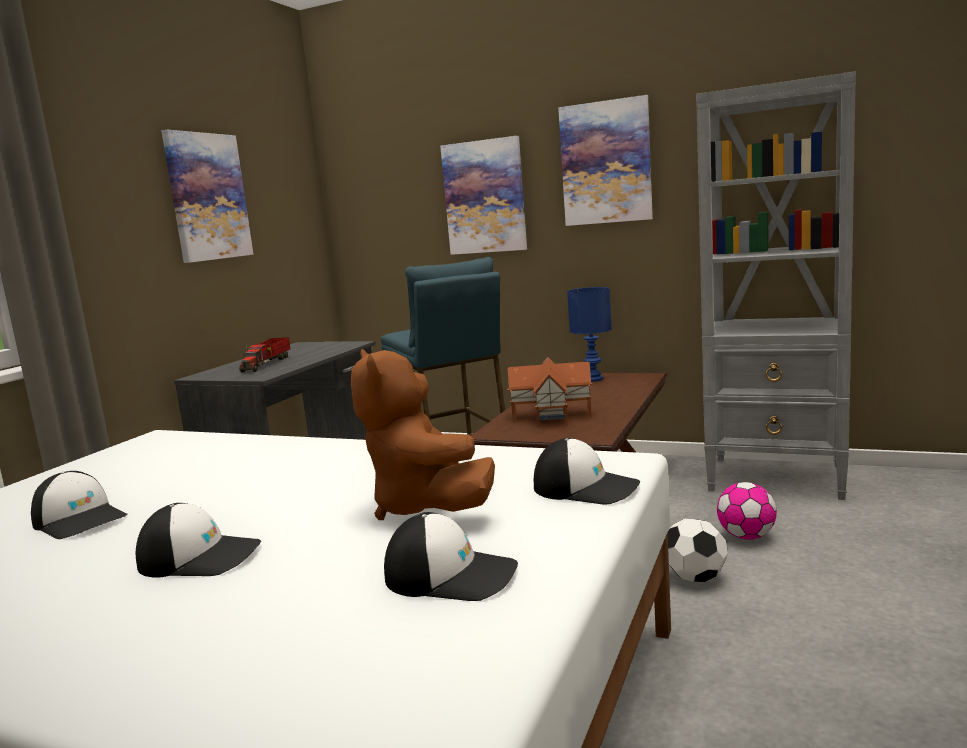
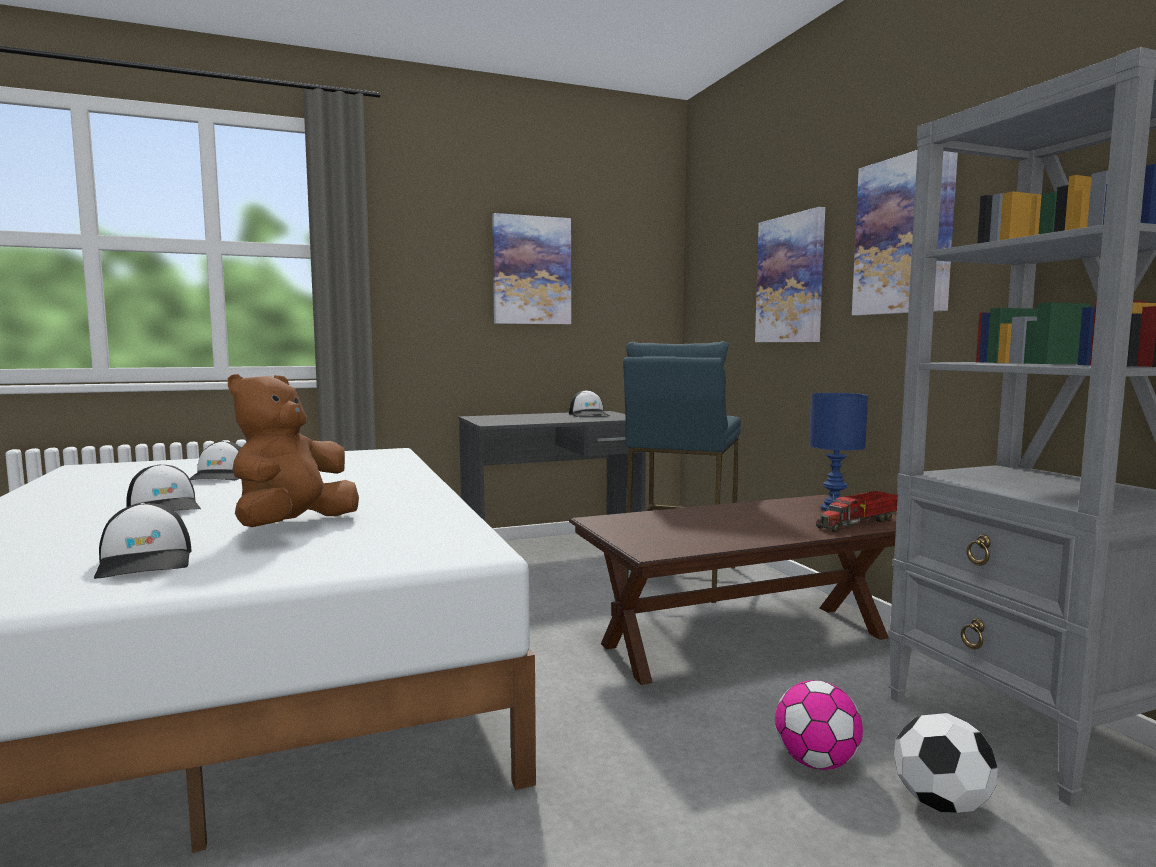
camera: 45 degrees right, 5 degrees down
toy truck [239,337,291,372] -> toy truck moved to [816,491,898,532]
toy house [508,357,592,427] -> none
cap [534,438,640,504] -> cap moved to [569,390,610,417]
football [668,518,728,582] -> football moved to [894,713,998,813]

